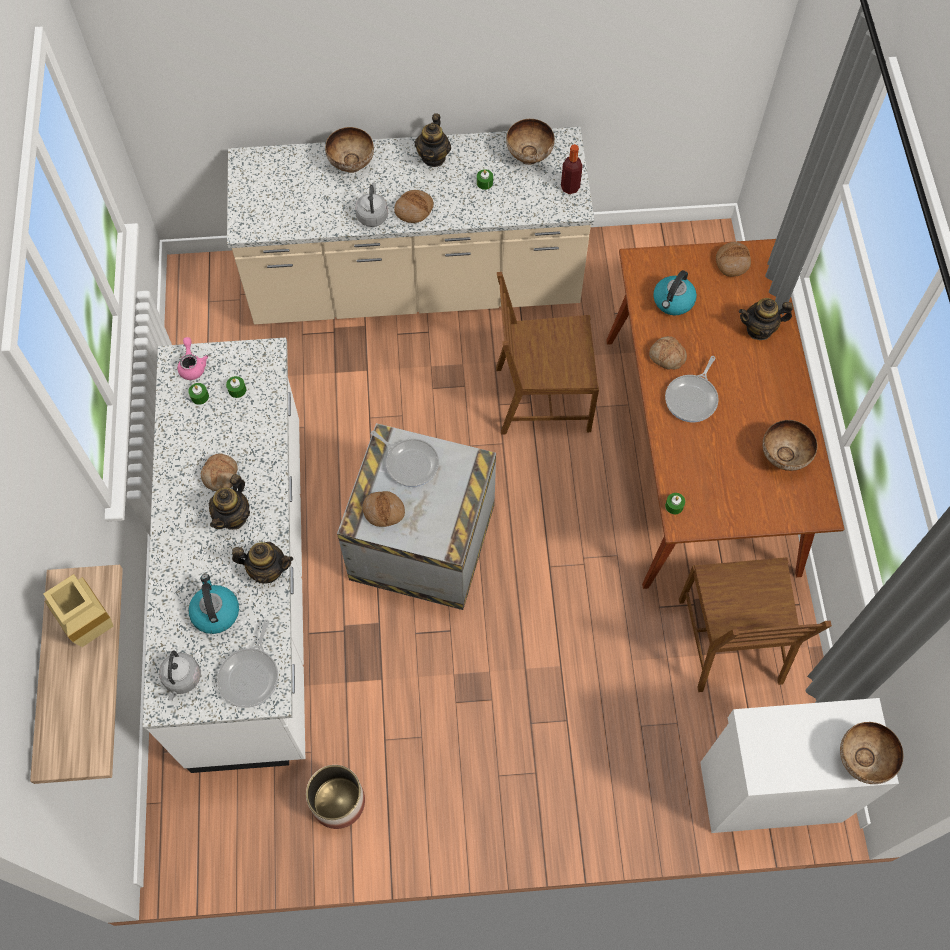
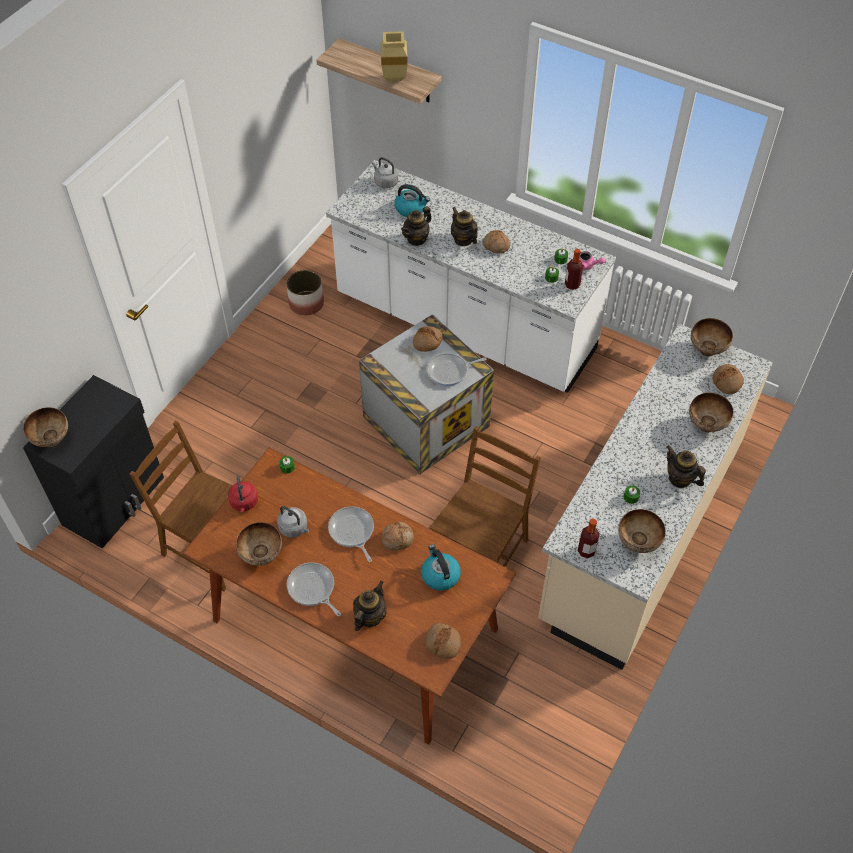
camera: 125 degrees right, 10 degrees down
frying pan [217,620,278,708] -> frying pan moved to [287,562,341,616]
grey kettle [355,182,388,227] -> grey kettle moved to [277,506,310,538]
bread [394,190,434,223] -> bread moved to [712,364,744,395]
white cabinet [700,698,899,833] -> black cabinet [23,375,164,549]
none -> red kettle [228,476,258,512]
none -> bottle [565,249,583,290]
none -> bowl [691,318,733,356]

